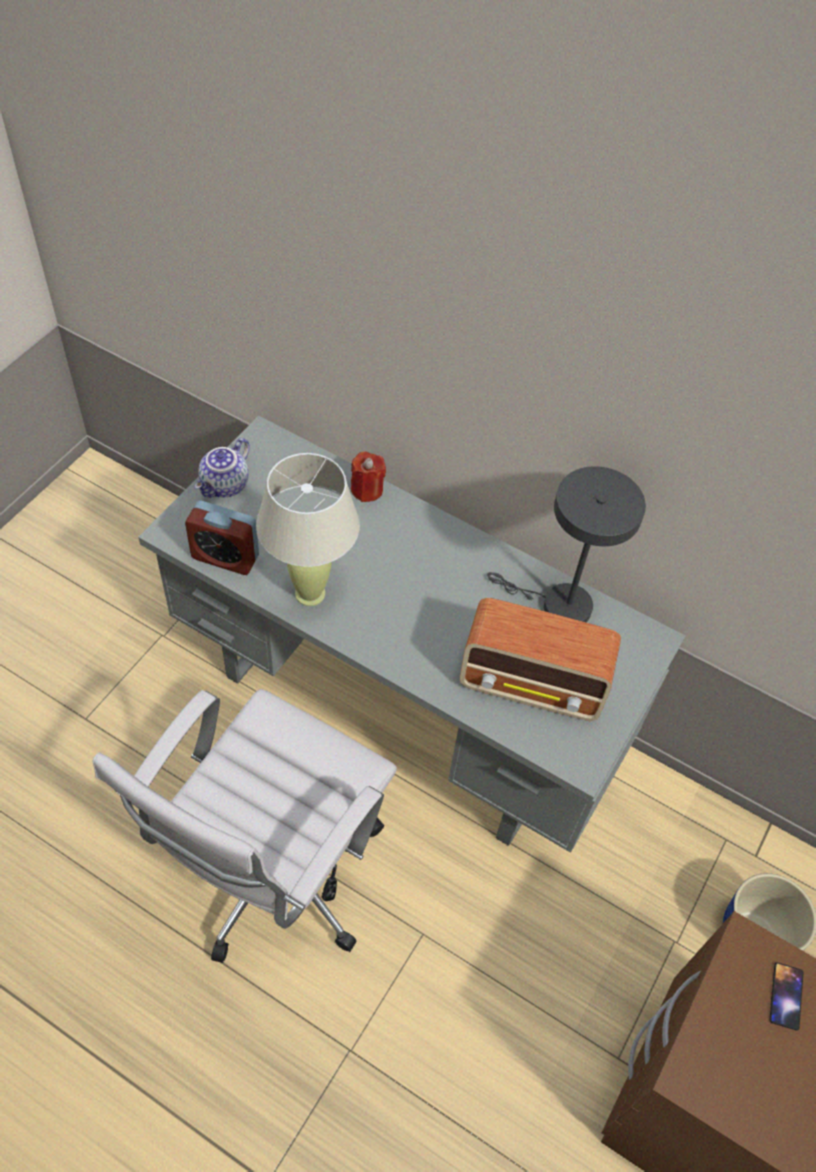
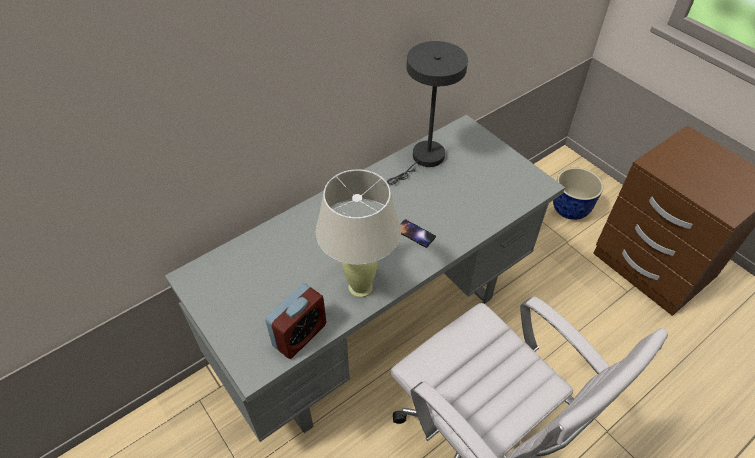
camera: 65 degrees left, 5 degrees down
teapot [194,438,250,498] -> none
red candle [351,452,386,502] -> none
radio [460,598,621,721] -> none
phone [770,962,804,1031] -> phone moved to [400,219,436,248]

